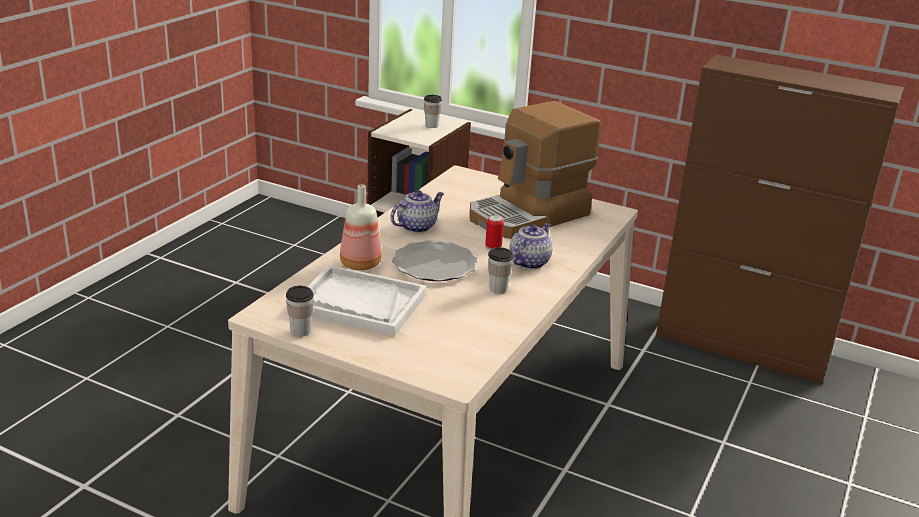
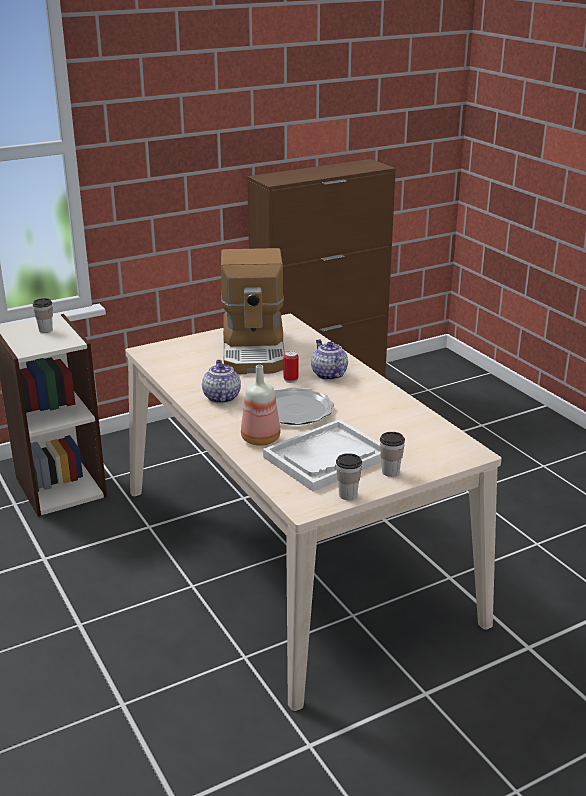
camera: 55 degrees left, 0 degrees up
cup [488,247,513,294] -> cup moved to [380,432,405,477]

